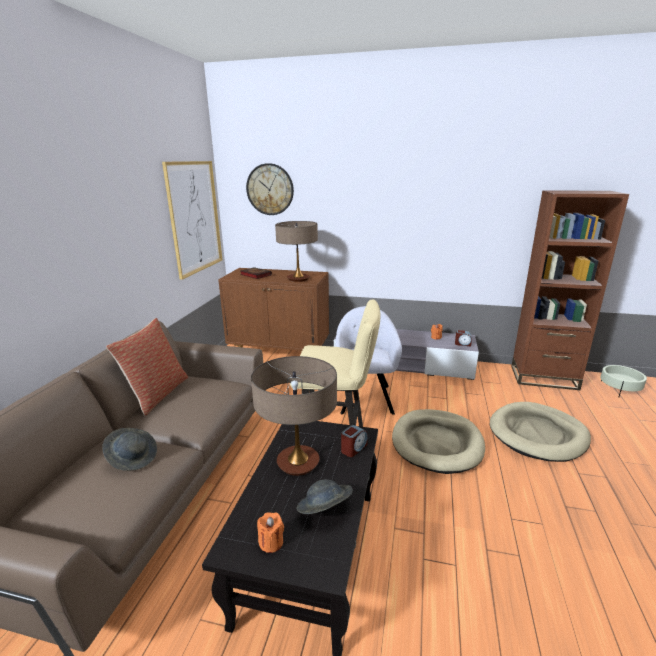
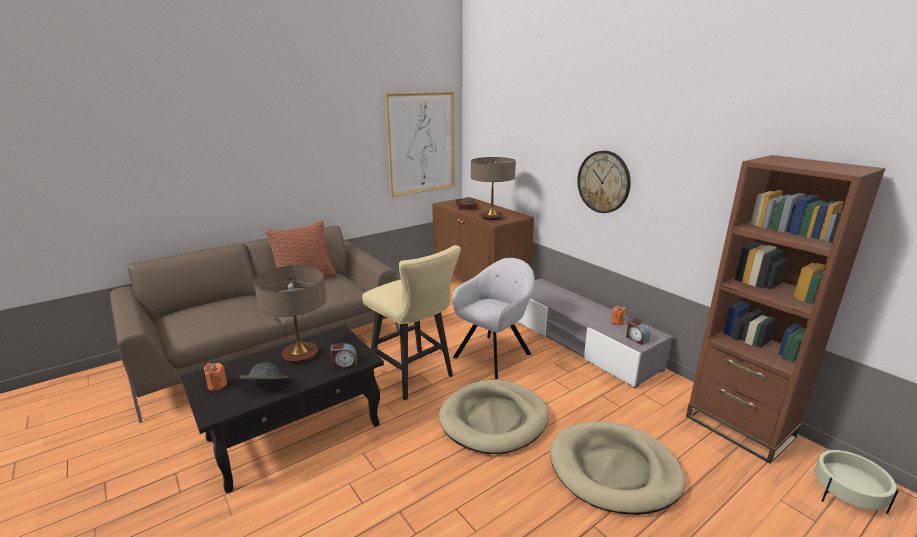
camera: 40 degrees right, 0 degrees up
grey hat [102,428,157,471] -> none
wall clock [246,163,294,215] -> wall clock moved to [577,151,631,213]

